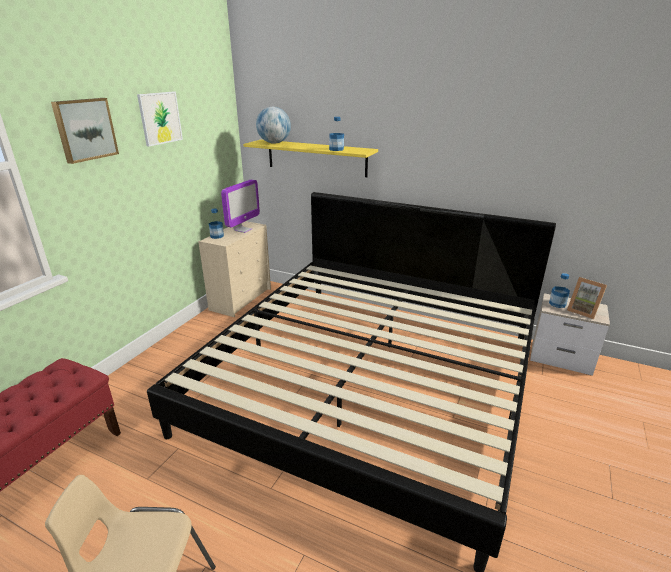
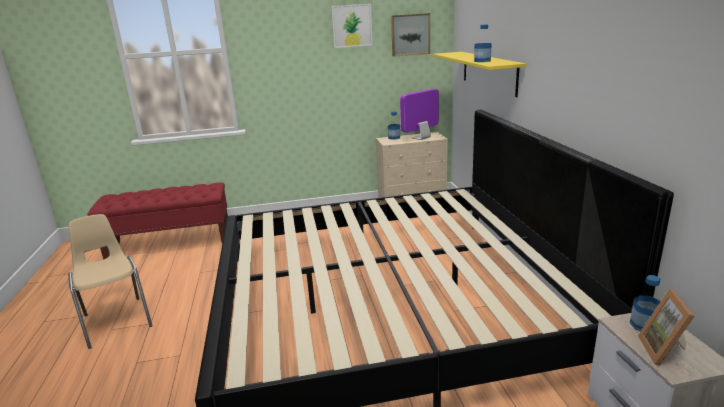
camera: 55 degrees right, 5 degrees down
picture [51,98,119,164] -> picture moved to [391,13,430,57]
monitor [221,179,260,233] -> monitor turned 150 degrees clockwise [400,89,439,140]
globe [256,107,291,144] -> none

